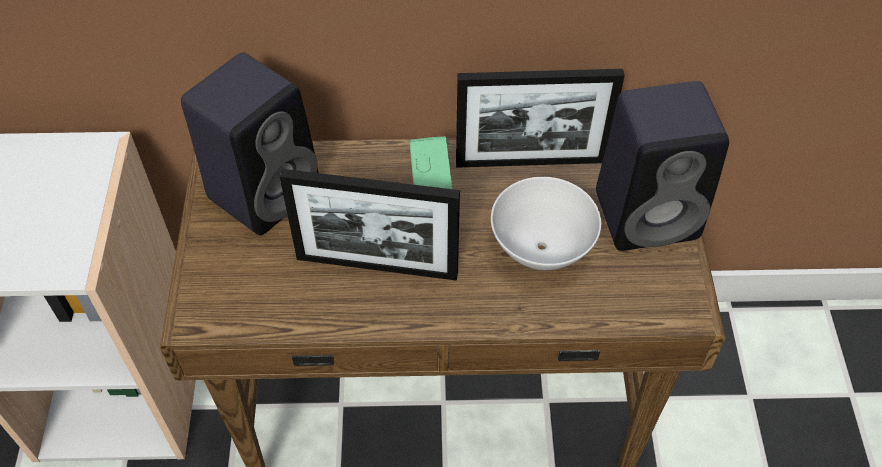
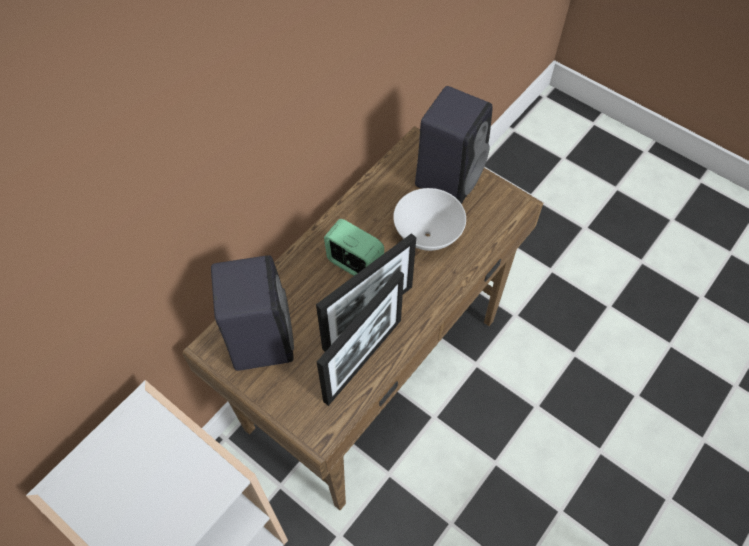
camera: 50 degrees left, 5 degrees up
picture frame [456,69,625,168] -> picture frame moved to [317,270,404,406]

